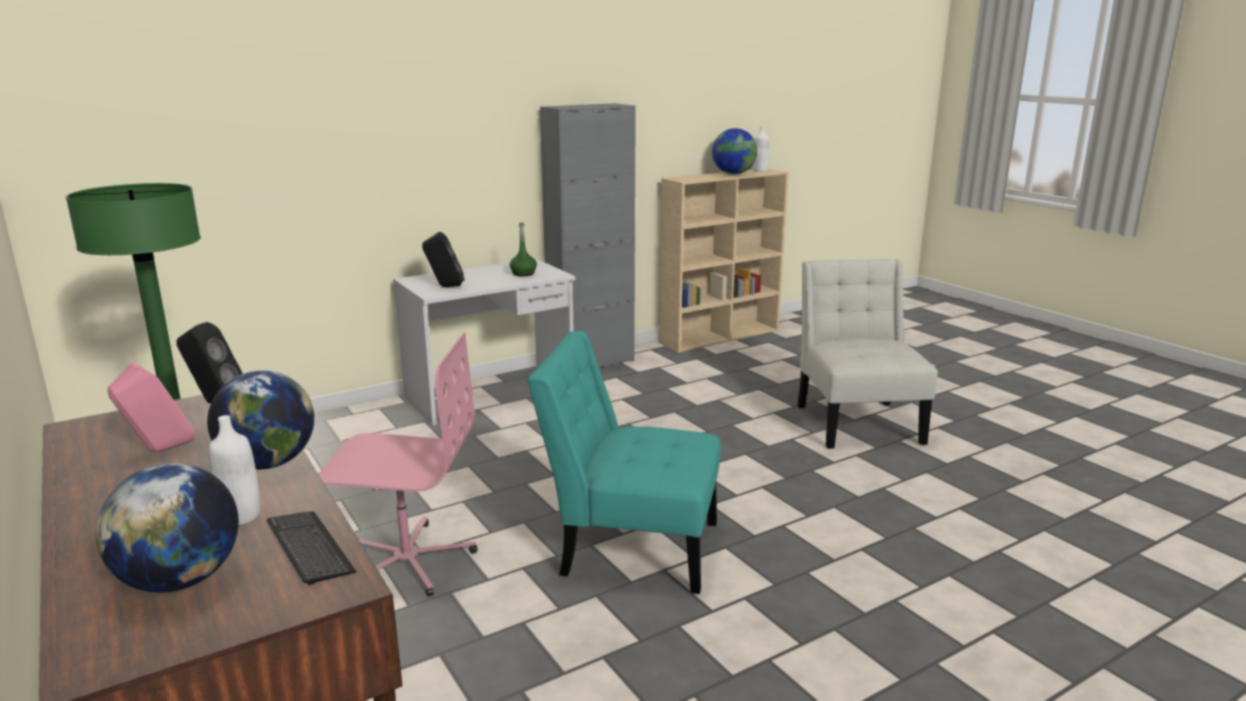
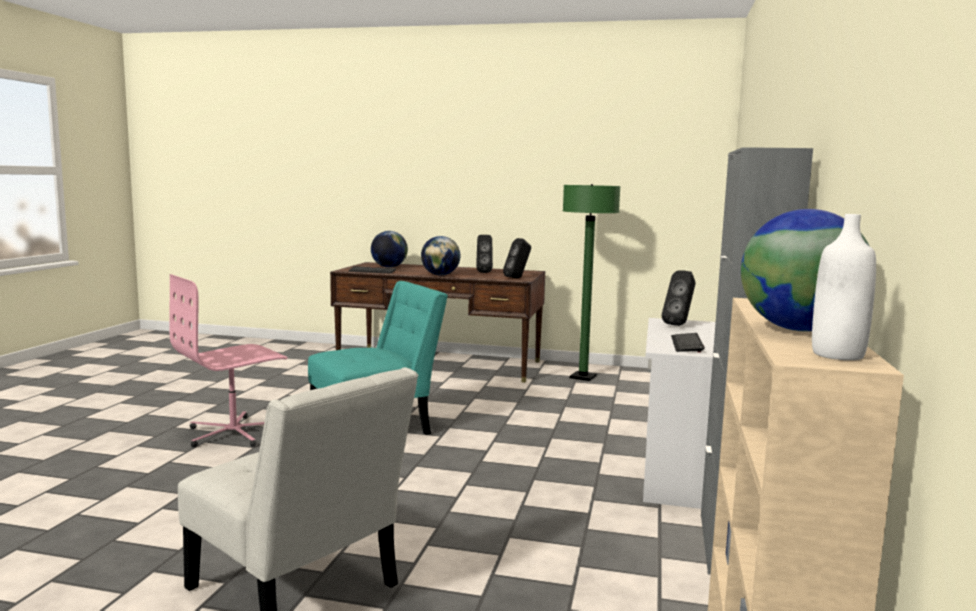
camera: 135 degrees right, 10 degrees down
pink speaker [108,362,195,452] -> black speaker [476,235,493,273]
white bottle [208,415,260,525] -> none
pink office chair [318,332,477,597] -> pink office chair moved to [169,274,288,448]
green bottle [509,223,537,277] -> keyboard [671,333,705,353]

